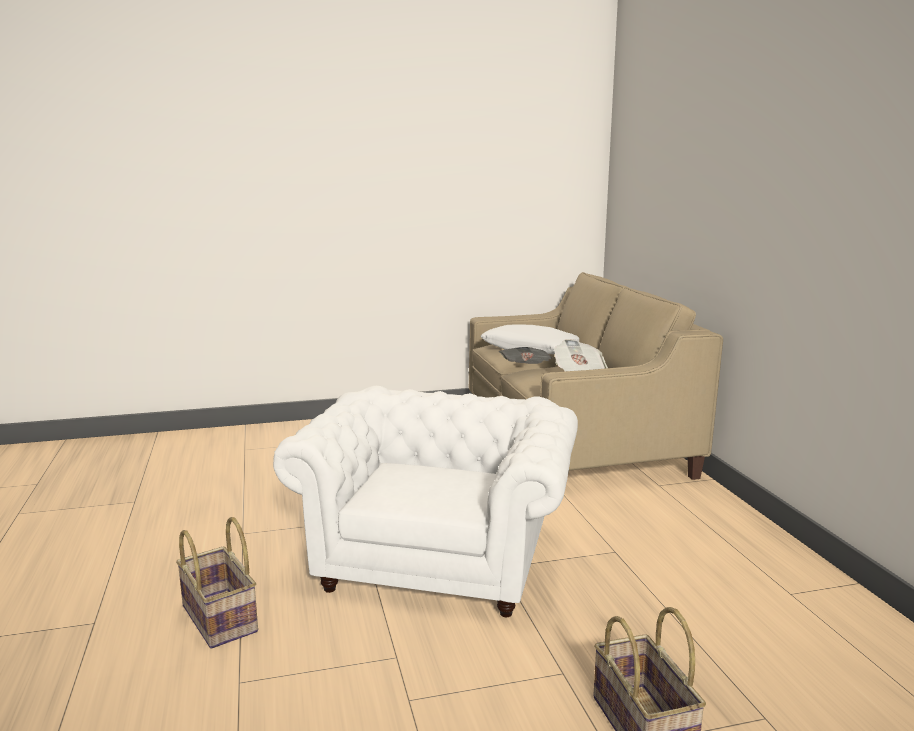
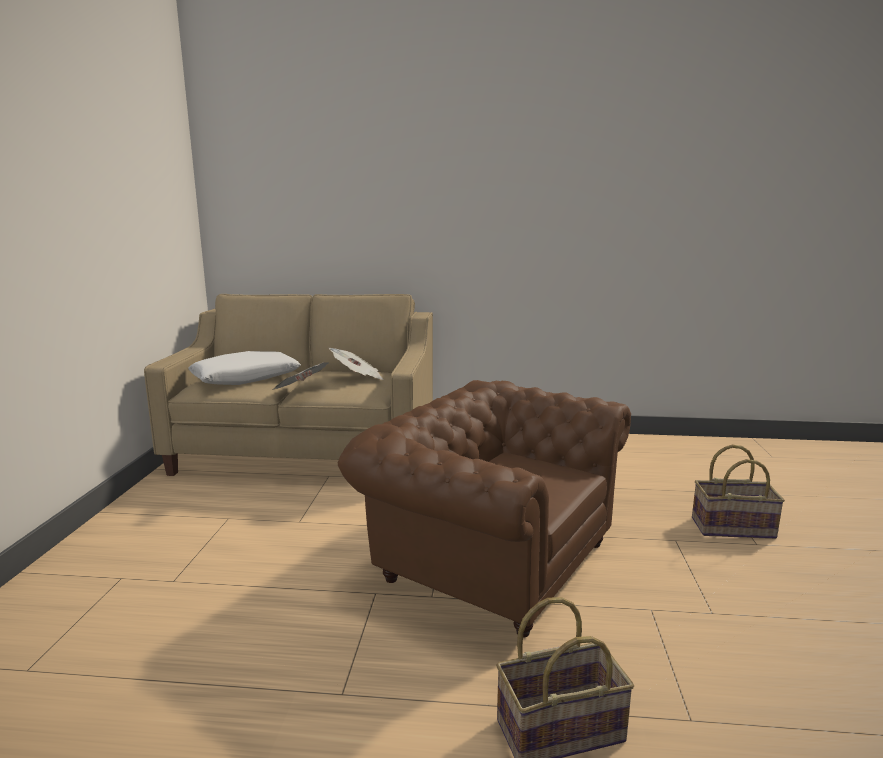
camera: 70 degrees left, 0 degrees up
white armchair [273,386,578,617] -> brown armchair [338,380,631,637]

